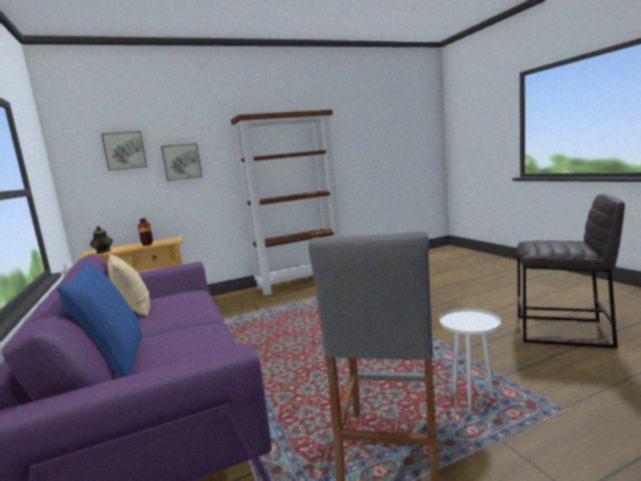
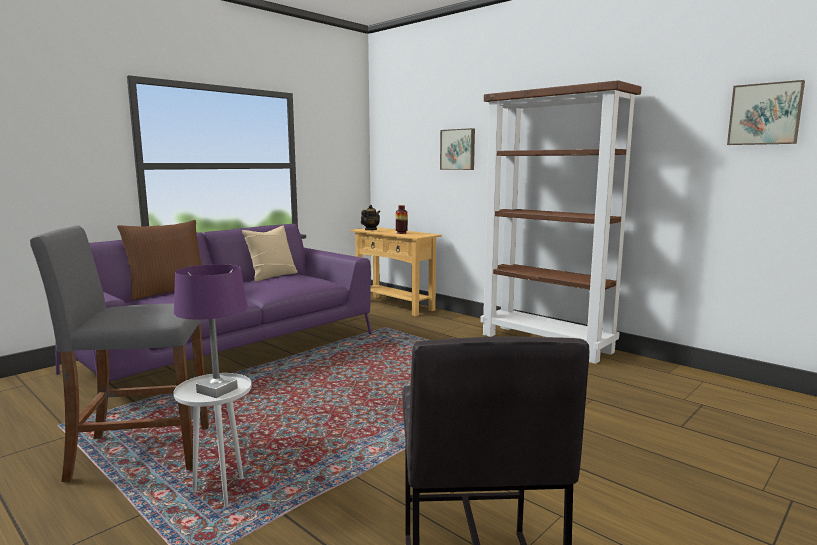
camera: 65 degrees right, 0 degrees up
blue pillow [57,261,142,377] -> brown pillow [117,220,202,300]
picture [101,131,147,171] -> picture moved to [727,80,805,145]
none -> purple table lamp [174,264,248,398]

